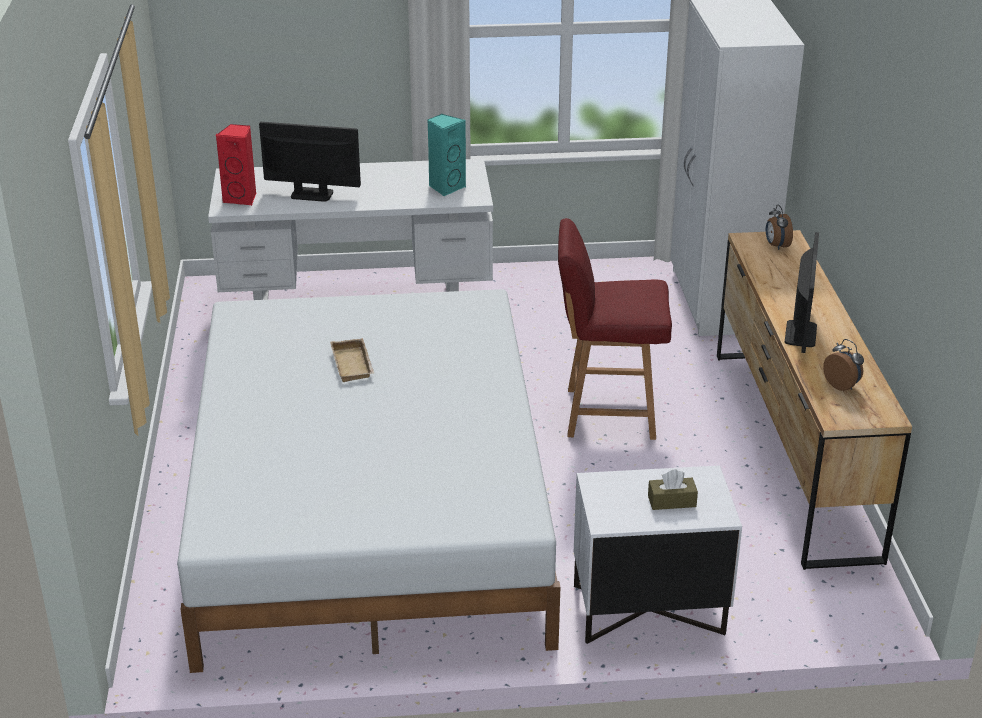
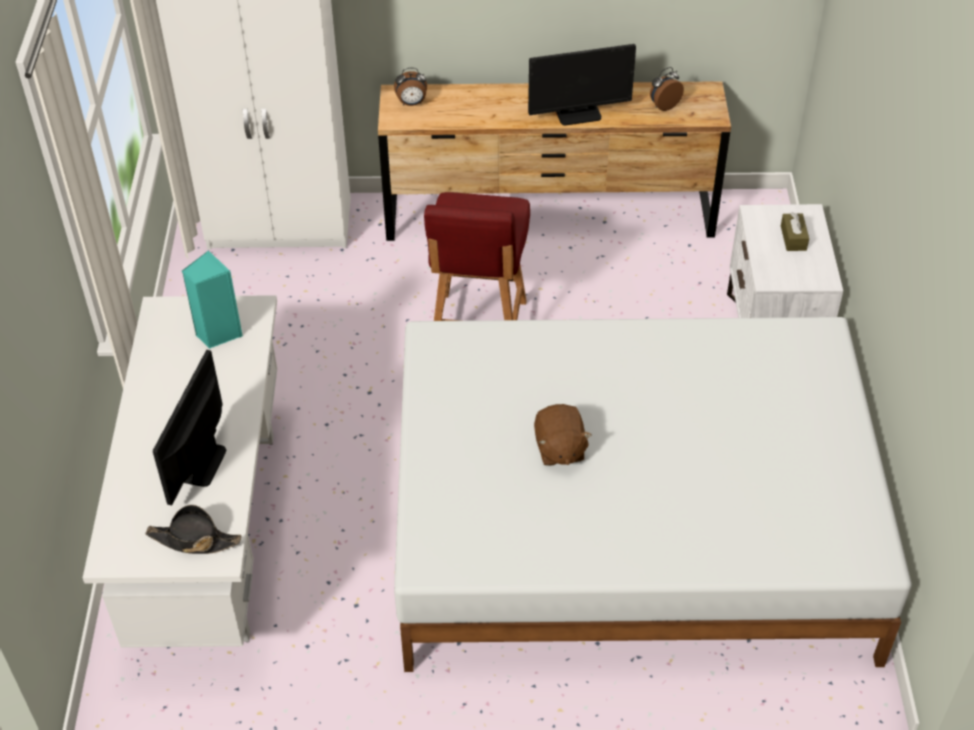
camera: 85 degrees left, 15 degrees up
red speaker [216,124,256,205] -> black hat [145,505,241,554]
beige tray [330,338,374,382] -> brown plush toy [534,404,592,466]
monitor [785,232,819,353] -> monitor turned 150 degrees clockwise [528,44,636,126]

